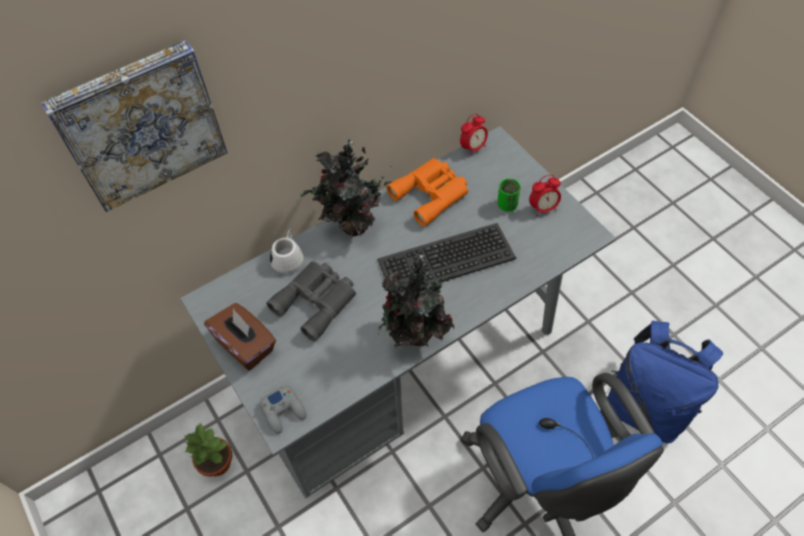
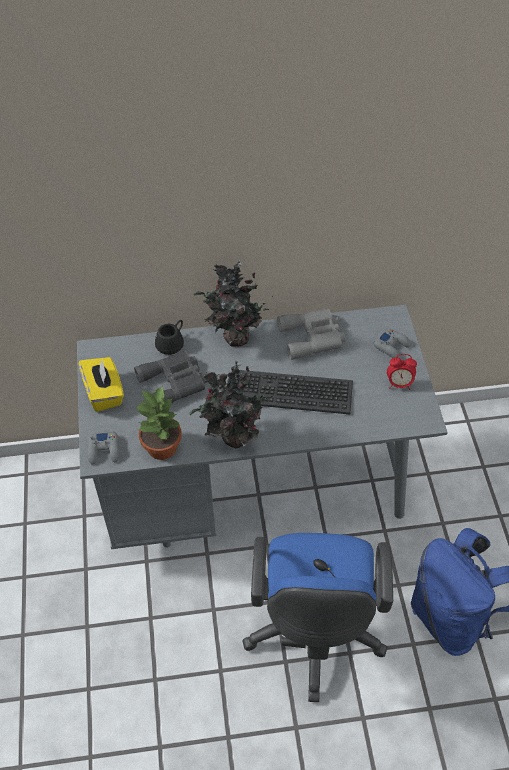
camera: 25 degrees right, 5 degrees down
picture [41,40,228,212] -> none
potted plant [185,423,232,477] -> potted plant moved to [135,386,182,460]
brown tissue box [204,303,276,371] -> yellow tissue box [79,357,124,412]
white mug [270,229,304,274] -> black mug [155,320,184,355]
orange binoculars [387,158,468,227] -> grey binoculars [277,309,345,360]
alarm clock [460,113,488,156] -> none
green cup [498,178,521,212] -> none
none -> grey game controller [374,329,411,358]

